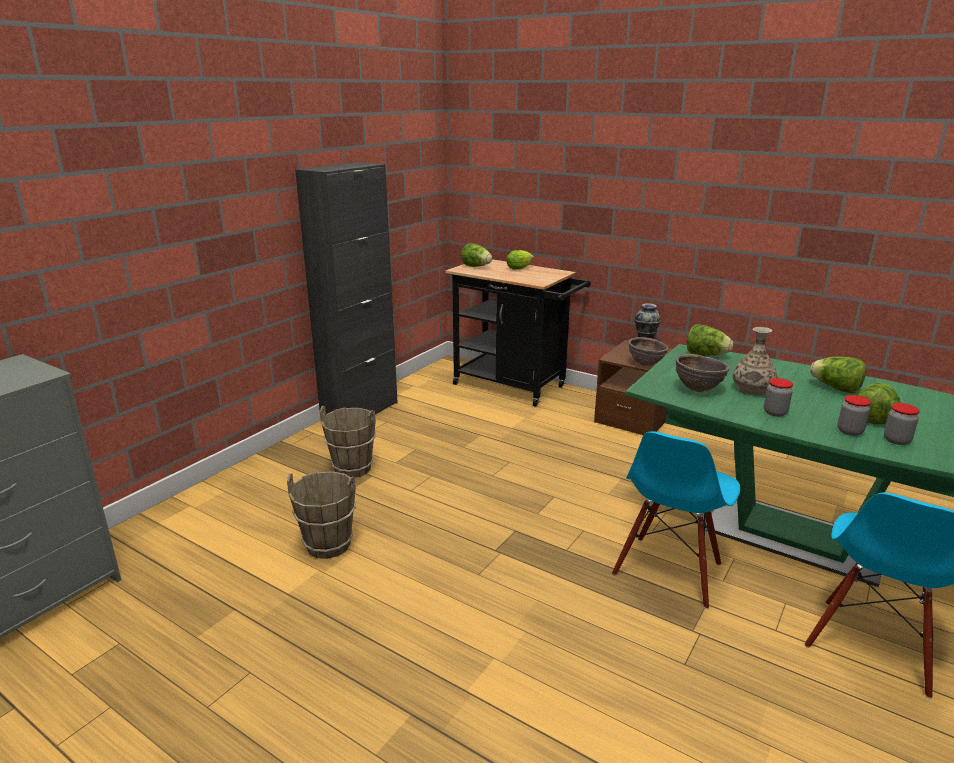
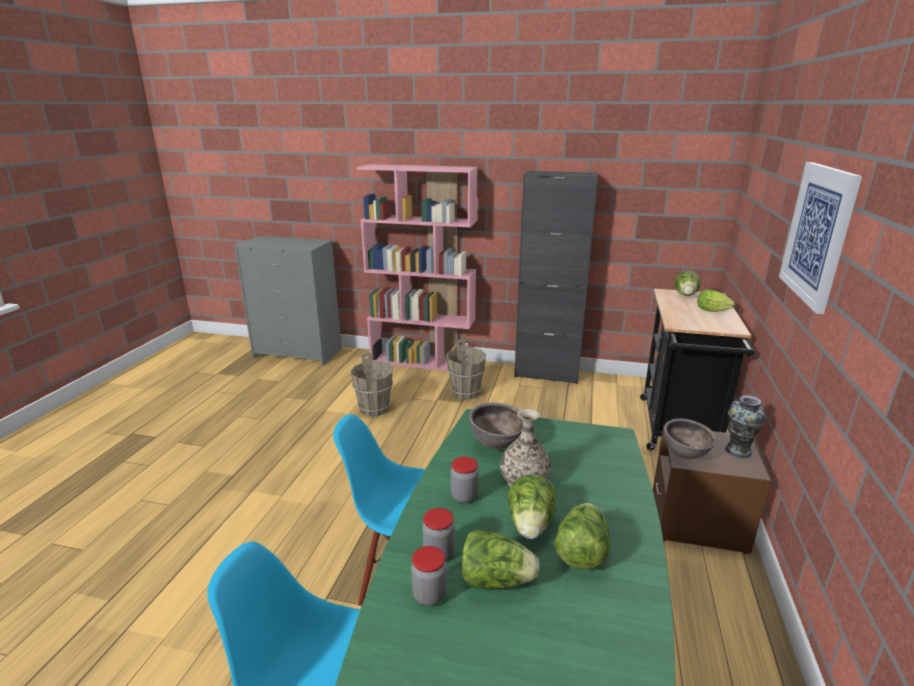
camera: 70 degrees right, 0 degrees up
lettuce [687,324,733,356] -> lettuce moved to [508,475,556,539]
none -> pink bookcase [357,164,478,371]
none -> picture [779,162,862,314]

